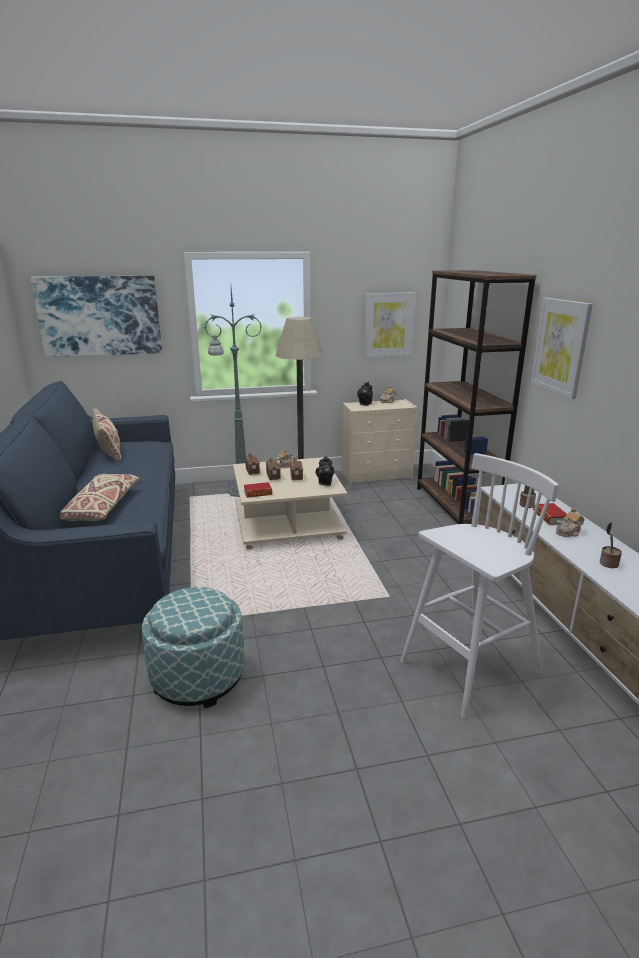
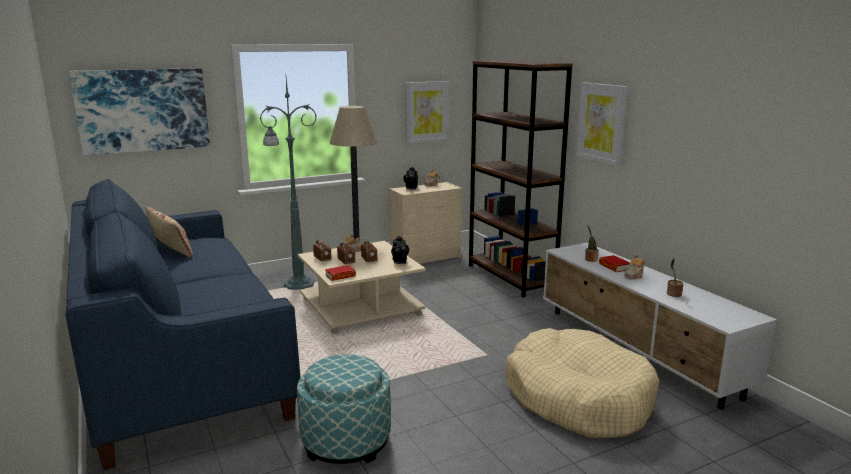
camera: 15 degrees left, 5 degrees down
beige pillow [60,474,140,521] -> none
white stool [400,453,559,718] -> beige dog bed [506,328,659,438]

